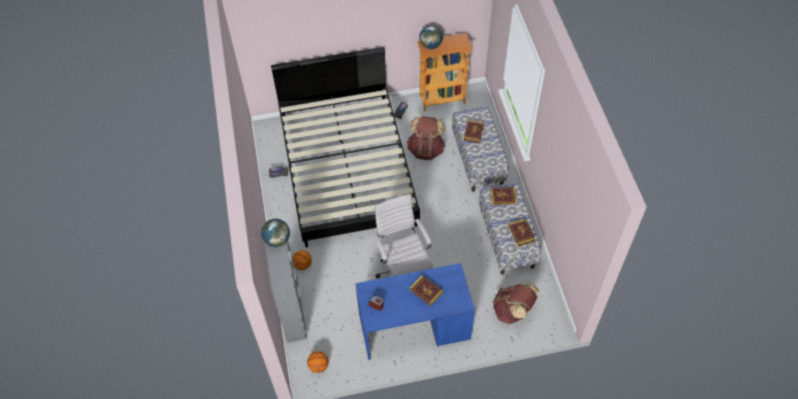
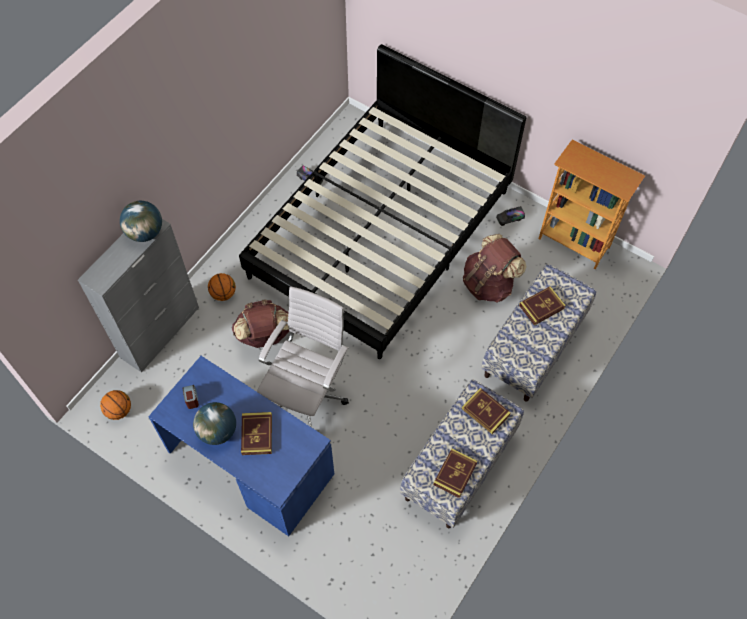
camera: 45 degrees right, 5 degrees up
globe [419,25,443,49] -> globe moved to [193,402,236,445]
brown backpack [493,283,539,324] -> brown backpack moved to [232,299,290,348]

